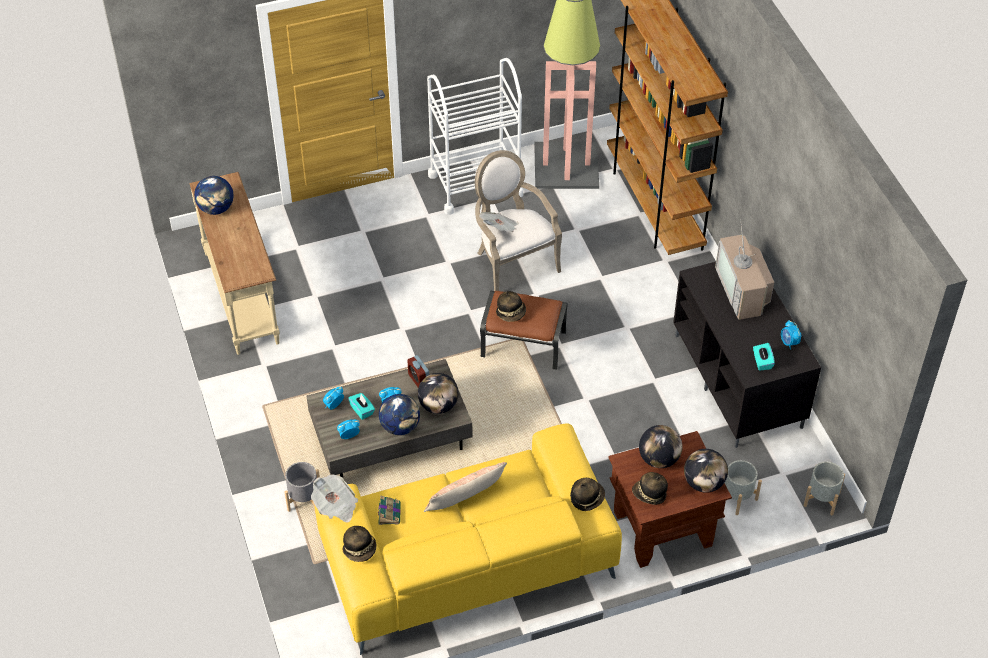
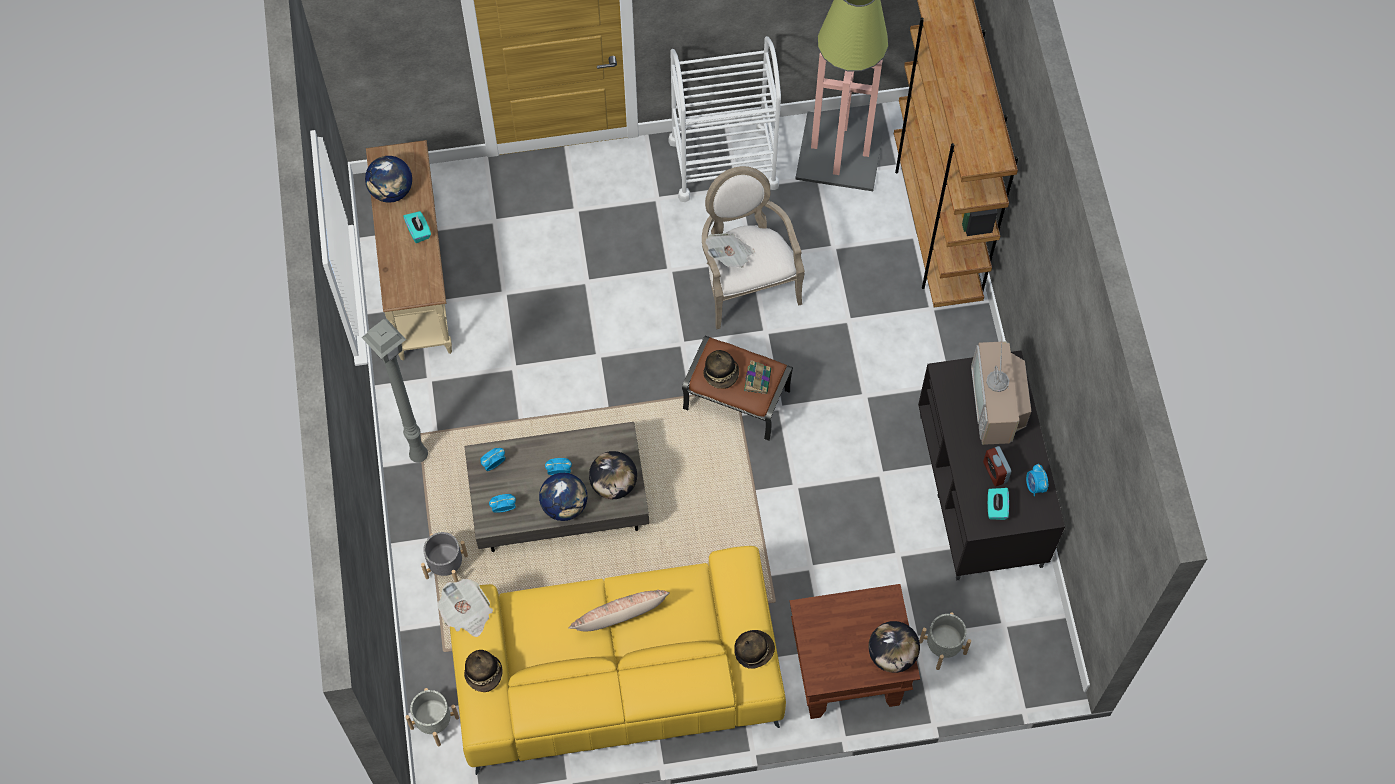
camera: 10 degrees right, 15 degrees up
turquoise tissue box [348,393,375,420] -> turquoise tissue box moved to [403,211,431,243]
book [378,496,401,525] -> book moved to [744,360,771,394]
alarm clock [407,355,429,387] -> alarm clock moved to [983,446,1011,486]
hat [632,472,668,505] -> none
globe [639,425,683,468] -> none
grey planter [804,462,845,515] -> grey planter moved to [405,688,459,746]
none -> grey floor lamp [361,319,428,463]

